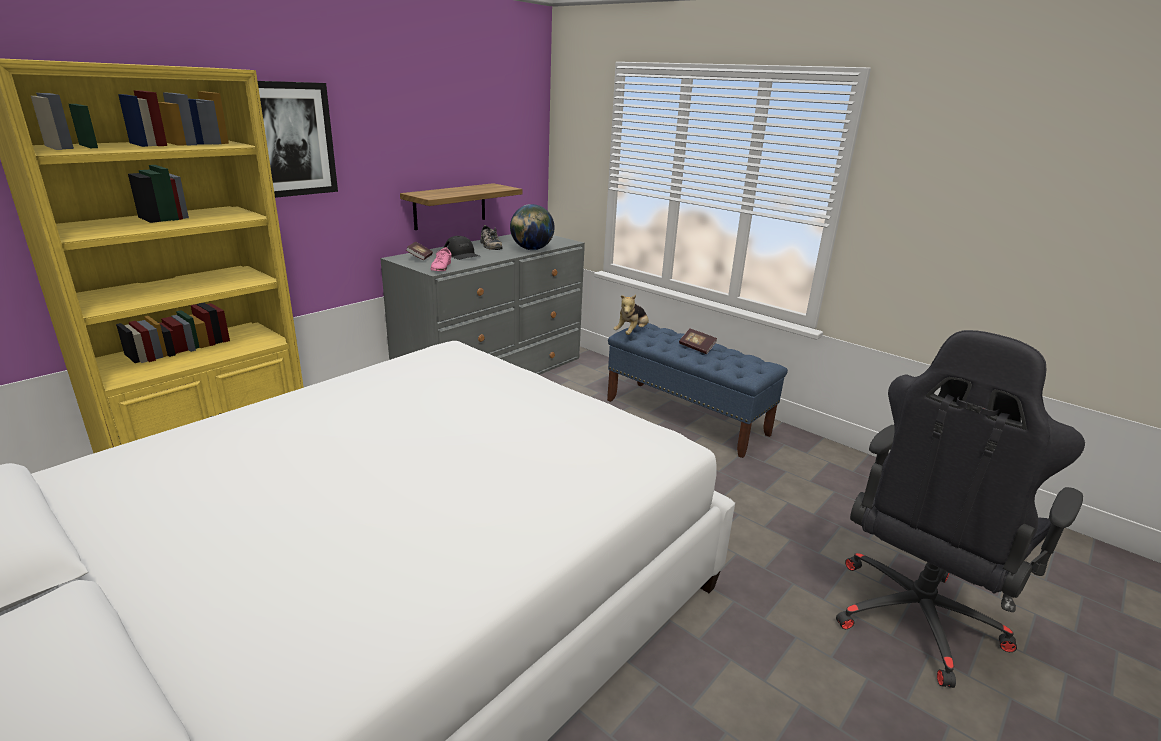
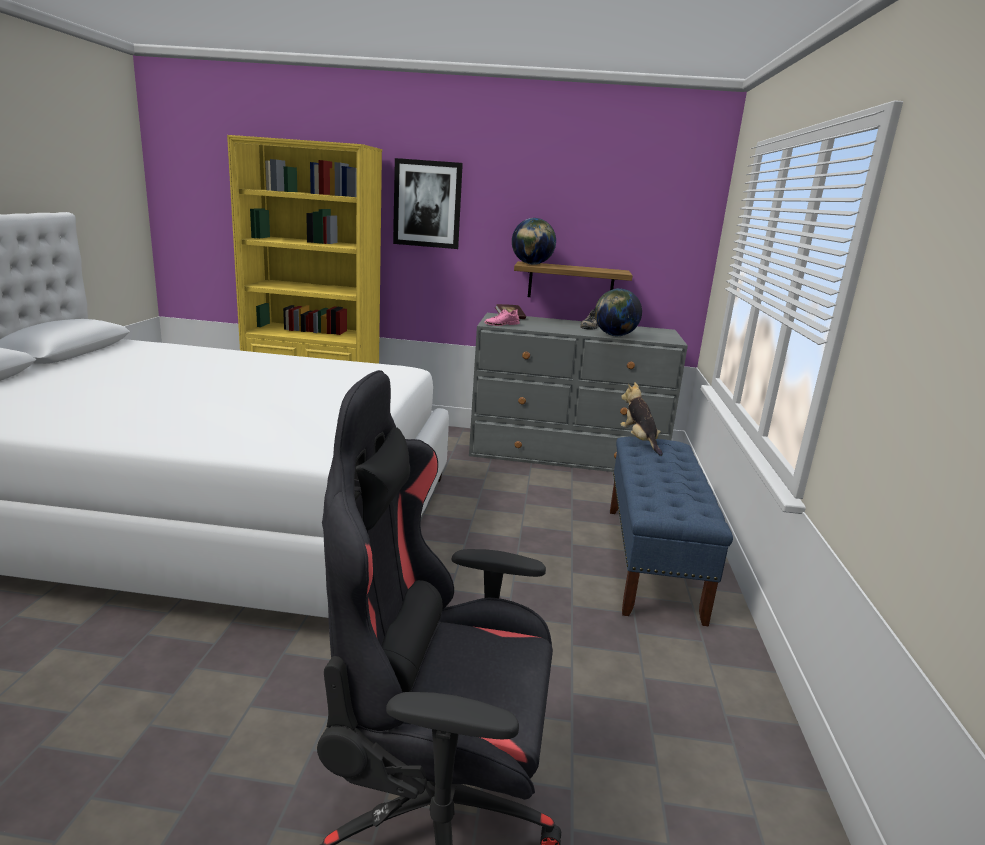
camera: 55 degrees right, 5 degrees down
black cap [444,236,479,260] -> none
plush toy [613,295,649,335] -> plush toy turned 75 degrees clockwise [621,382,663,456]
book [679,329,717,354] -> none
none -> globe [512,218,556,265]

